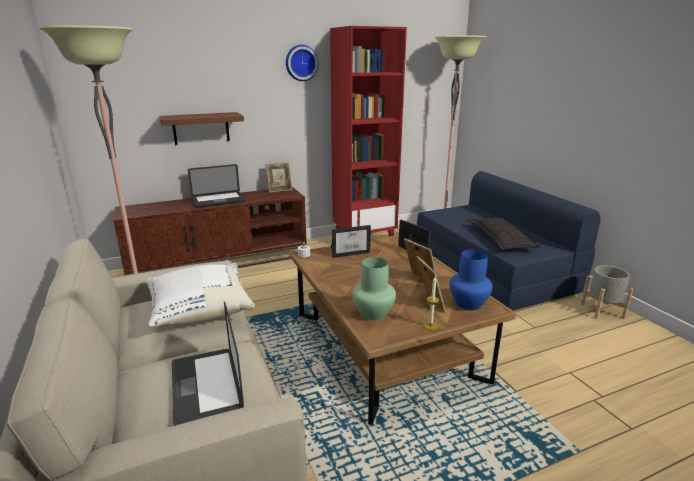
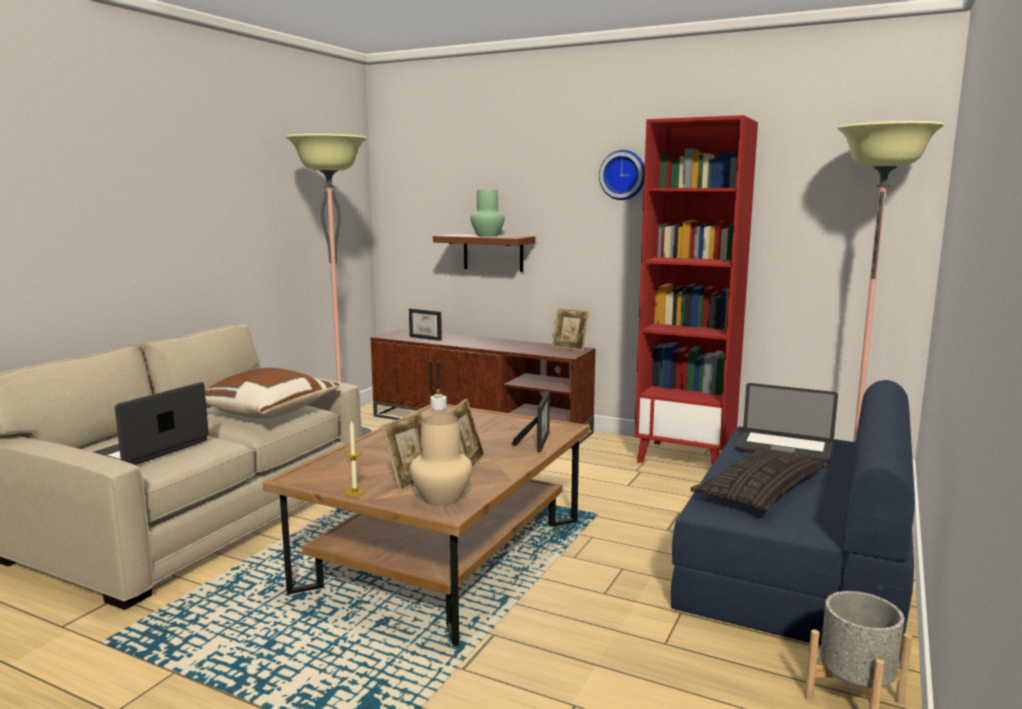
camera: 50 degrees right, 10 degrees down
white pillow [145,263,255,328] -> brown pillow [205,368,339,419]
laptop [188,164,246,208] -> laptop moved to [735,383,838,463]
picture frame [331,225,371,258] -> picture frame moved to [409,309,442,341]
green vase [352,257,396,320] -> green vase moved to [470,190,505,237]
blue vase [449,250,493,310] -> beige vase [410,415,472,506]

